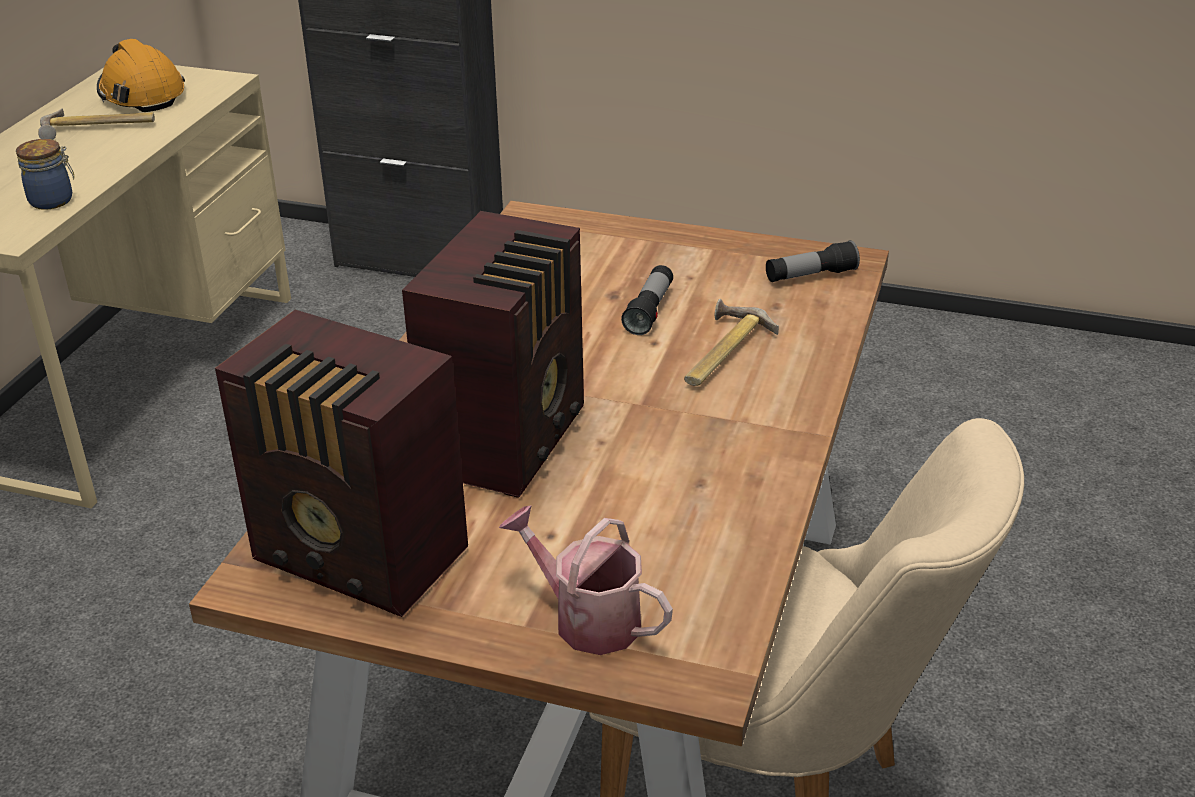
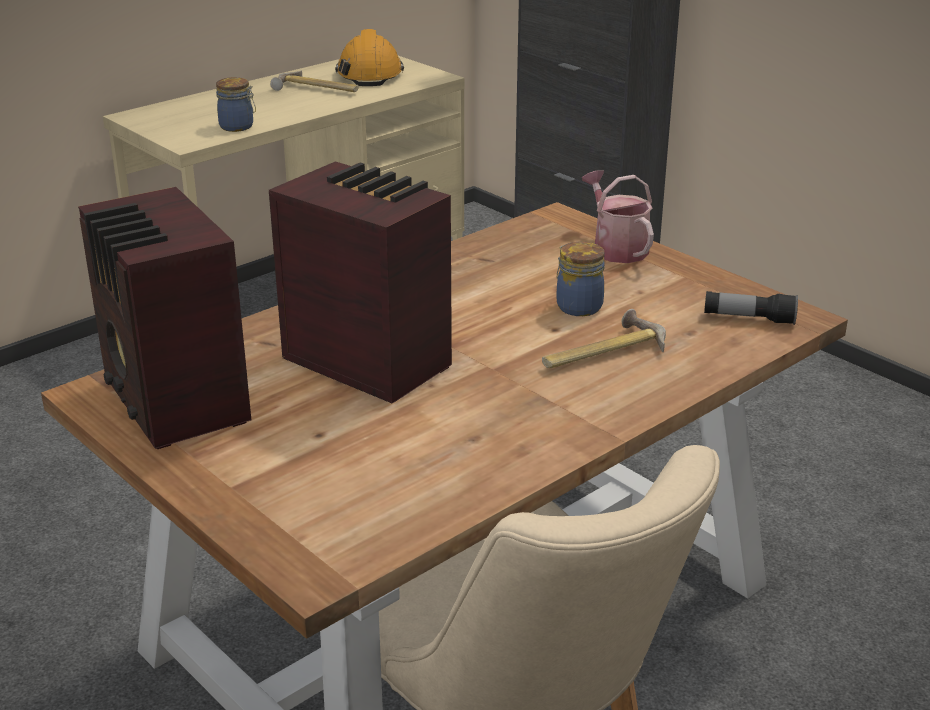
camera: 30 degrees right, 5 degrees down
radio [402,211,584,498] -> radio turned 105 degrees counterclockwise [269,162,452,404]
watering can [499,505,673,655] -> watering can moved to [582,170,654,263]
flashlight [621,265,673,335] -> jar [557,242,605,316]

